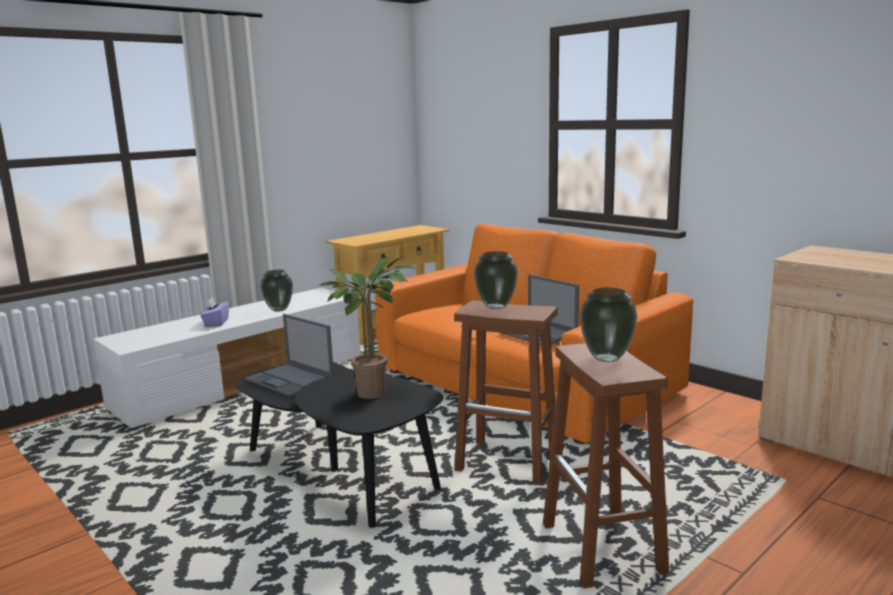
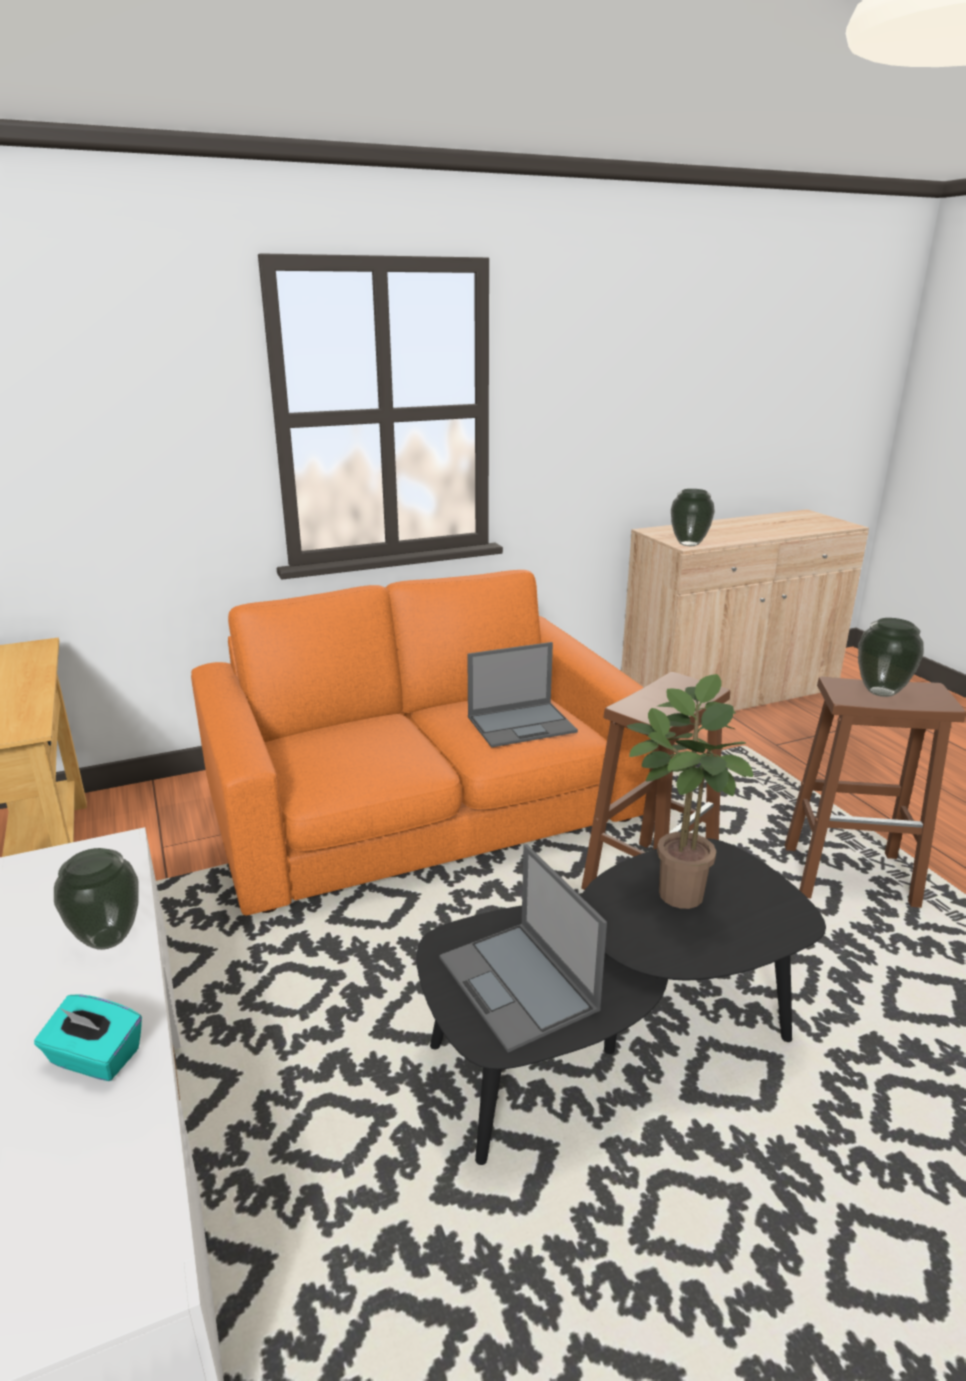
camera: 70 degrees left, 10 degrees up
purple tissue box [200,297,229,327] -> turquoise tissue box [34,994,142,1081]
laptop [245,314,334,397] -> laptop turned 90 degrees clockwise [439,844,607,1052]
vase [474,251,518,309] -> vase moved to [671,489,715,546]

